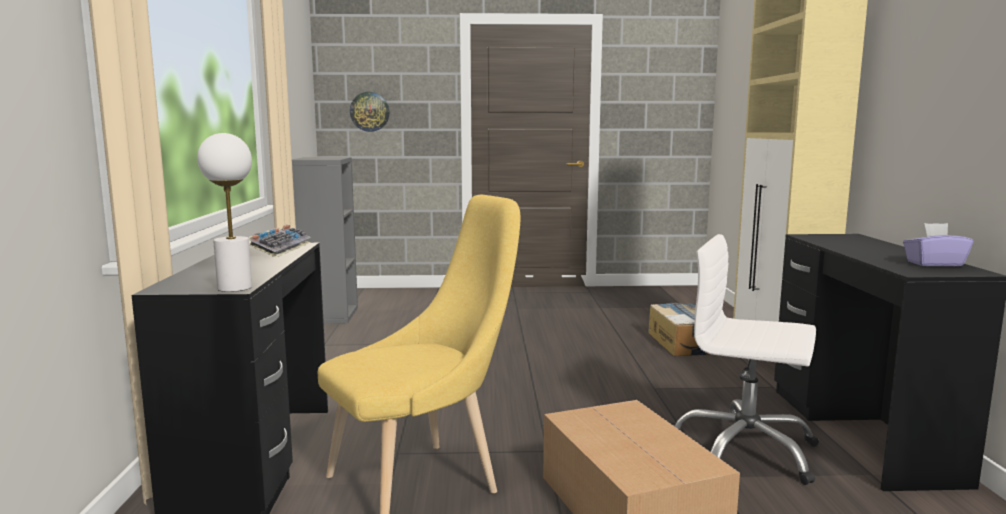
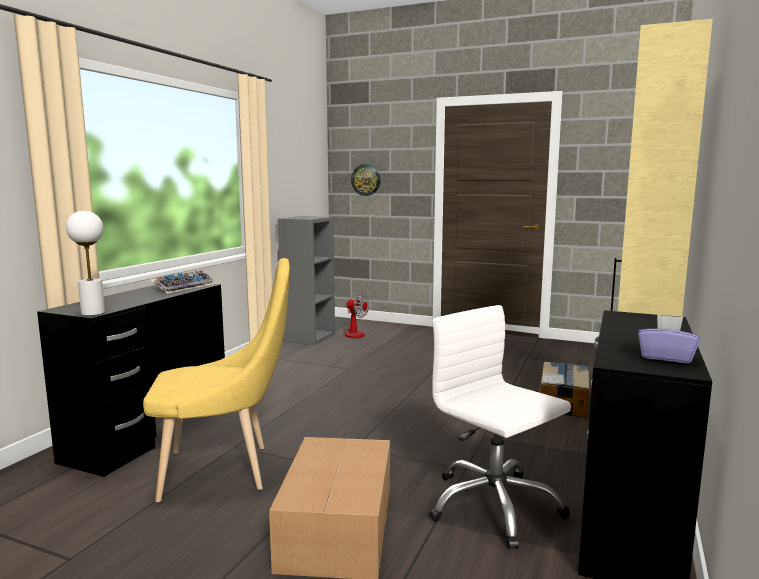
camera: 25 degrees right, 0 degrees up
none -> fan [343,293,369,338]

